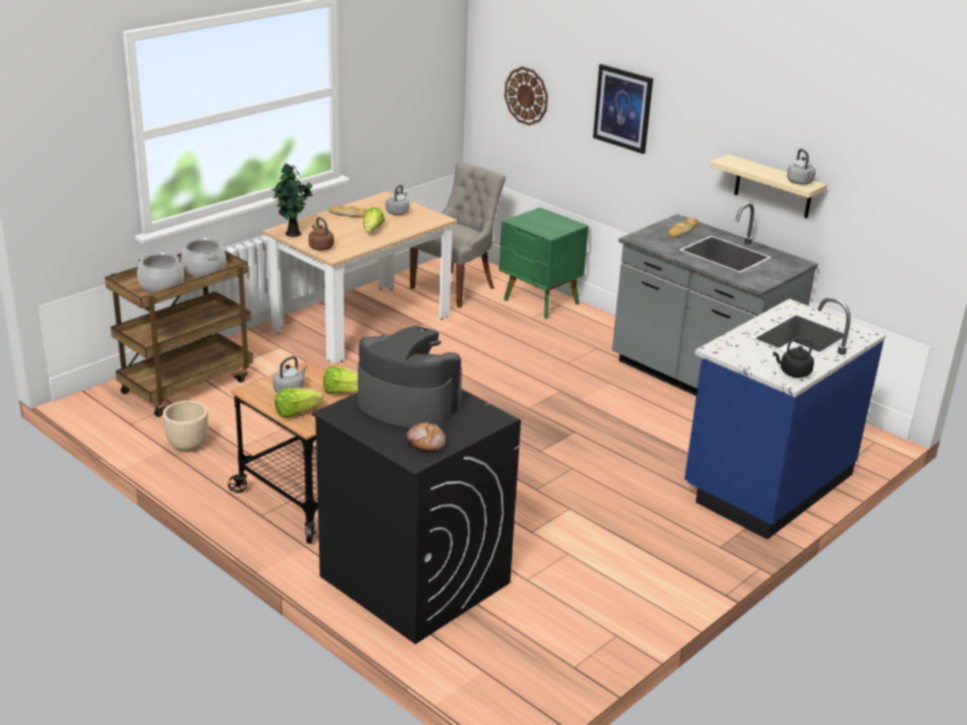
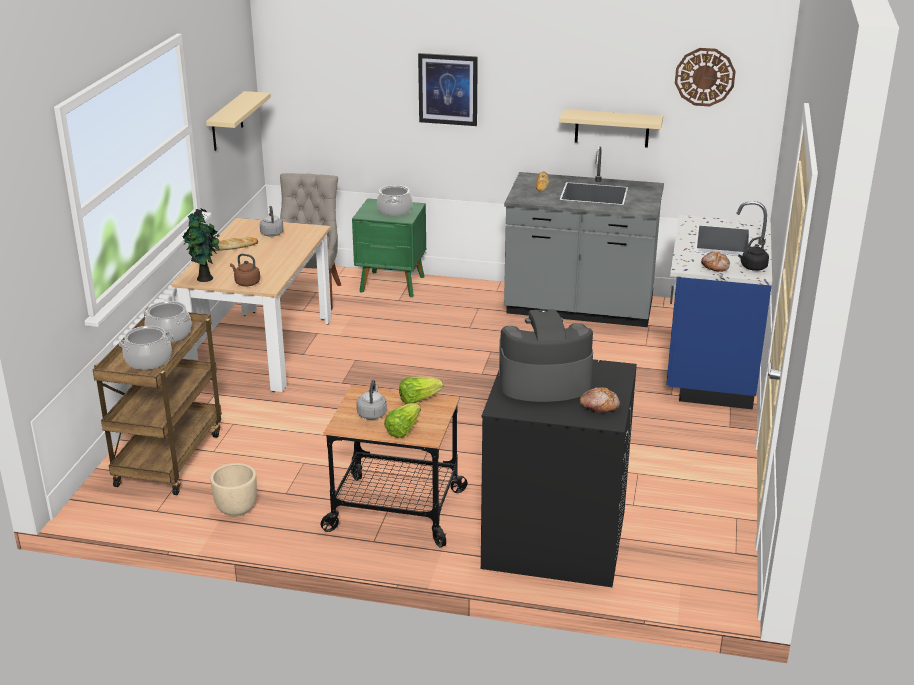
camera: 30 degrees left, 0 degrees up
lettuce [363,207,385,233] -> none
wall clock [504,67,548,126] -> wall clock moved to [675,48,736,107]
grey kettle [787,149,816,184] -> none
none -> beige shelf [206,91,271,151]
none -> cooking pot [377,185,412,216]
none -> bread [701,252,730,272]

